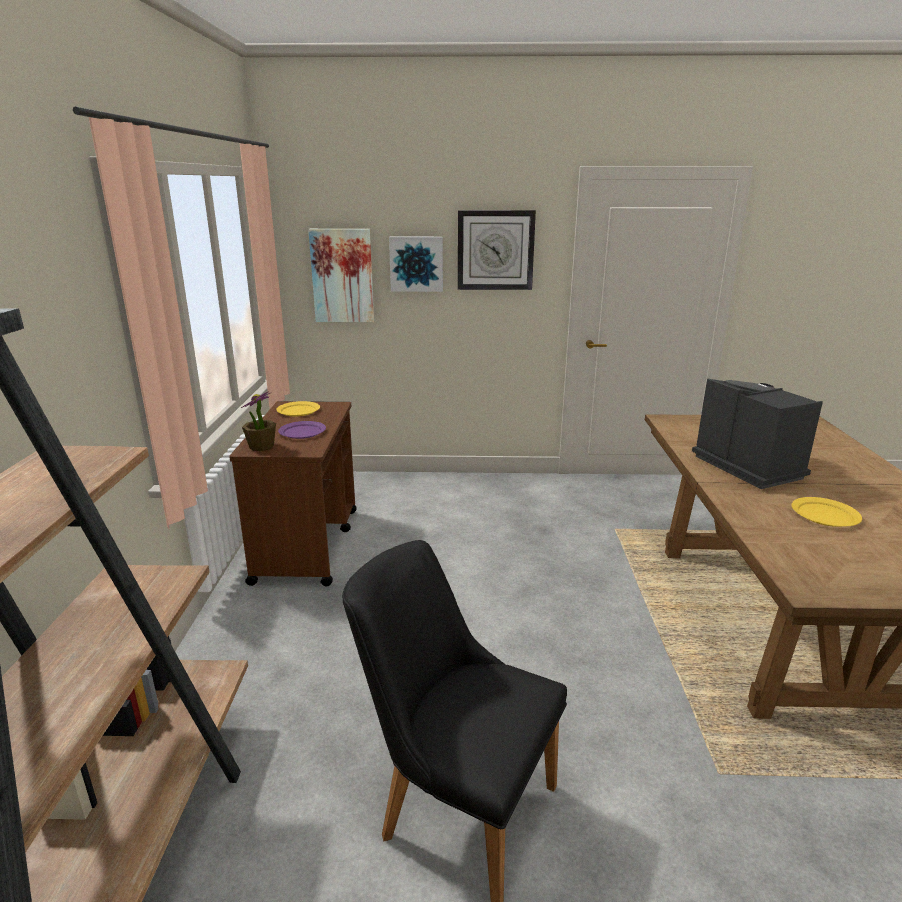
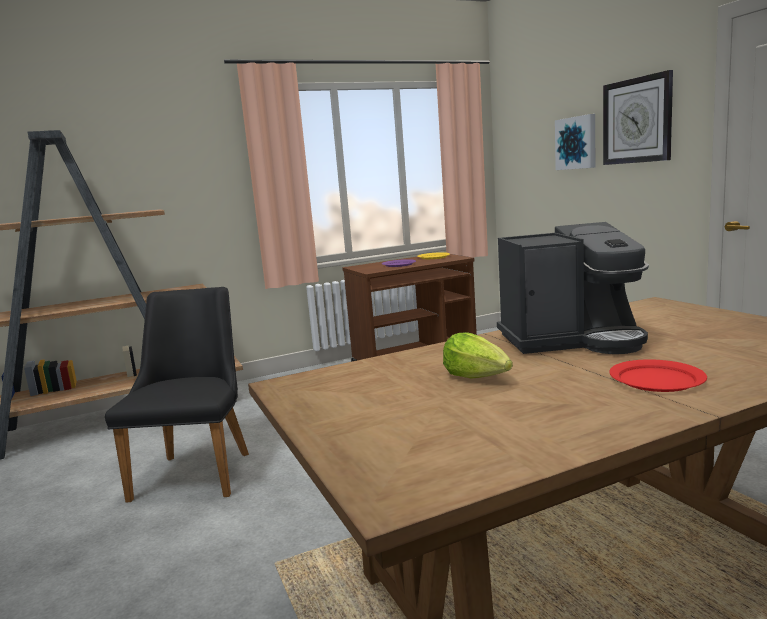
camera: 65 degrees right, 10 degrees down
potted plant [241,392,276,451] -> none
picture [308,229,374,322] -> none
coffee machine [692,379,823,489] -> coffee machine turned 45 degrees clockwise [497,222,649,354]
yellow plate [792,497,862,527] -> lettuce [443,332,513,379]
none -> red plate [609,359,707,392]

